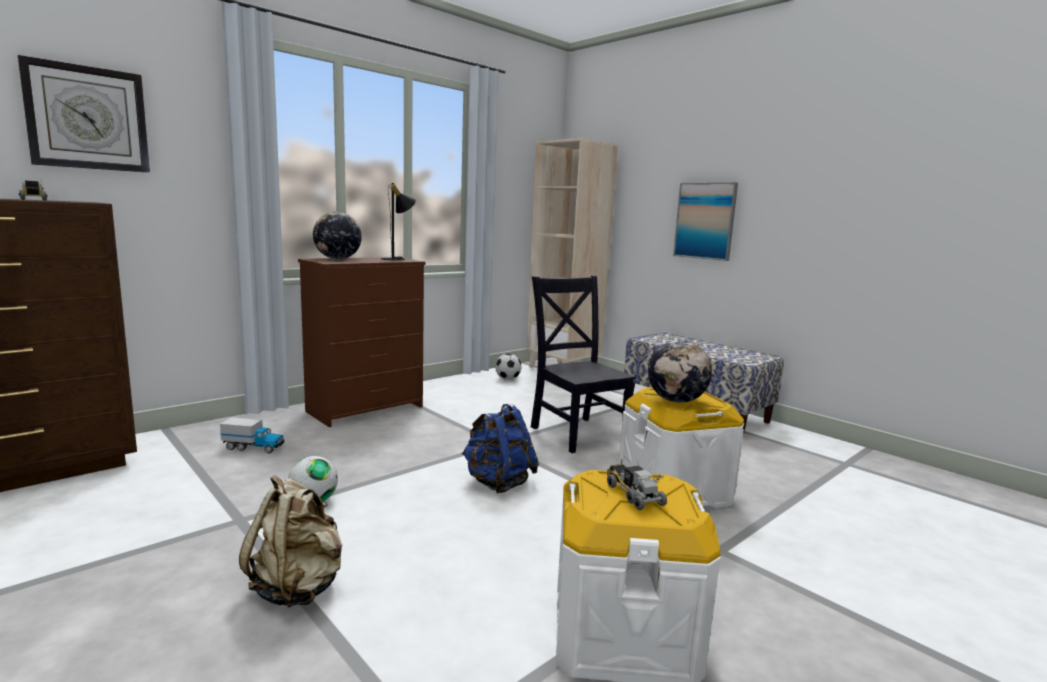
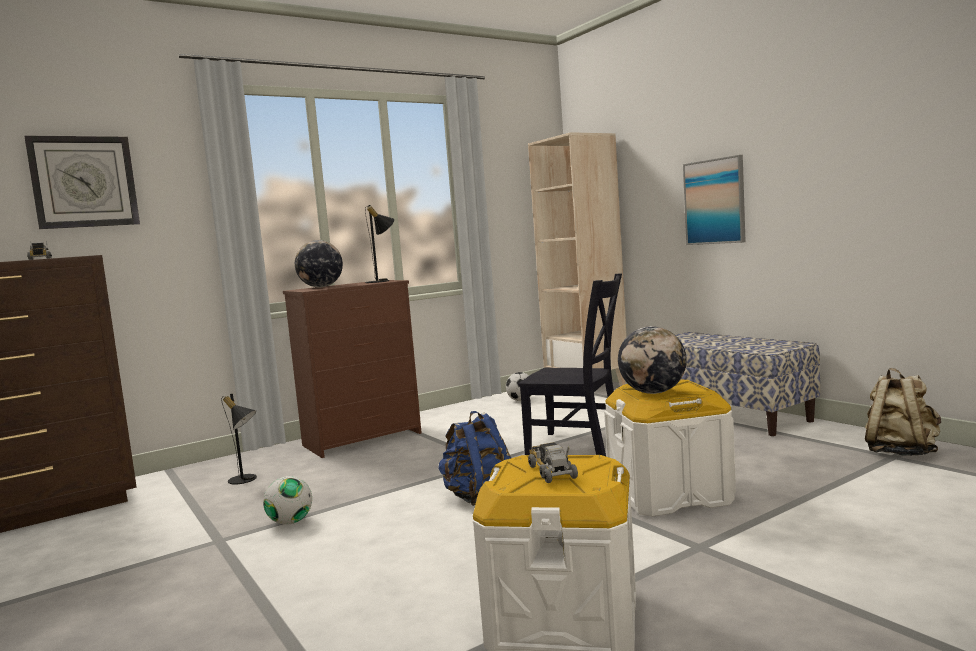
camera: 10 degrees right, 5 degrees down
toy truck [220,417,285,453] -> black table lamp [221,393,257,485]
beige backpack [239,475,343,608] -> beige backpack moved to [865,368,941,456]
black chair [531,275,636,453] -> black chair turned 135 degrees clockwise [518,273,622,456]

